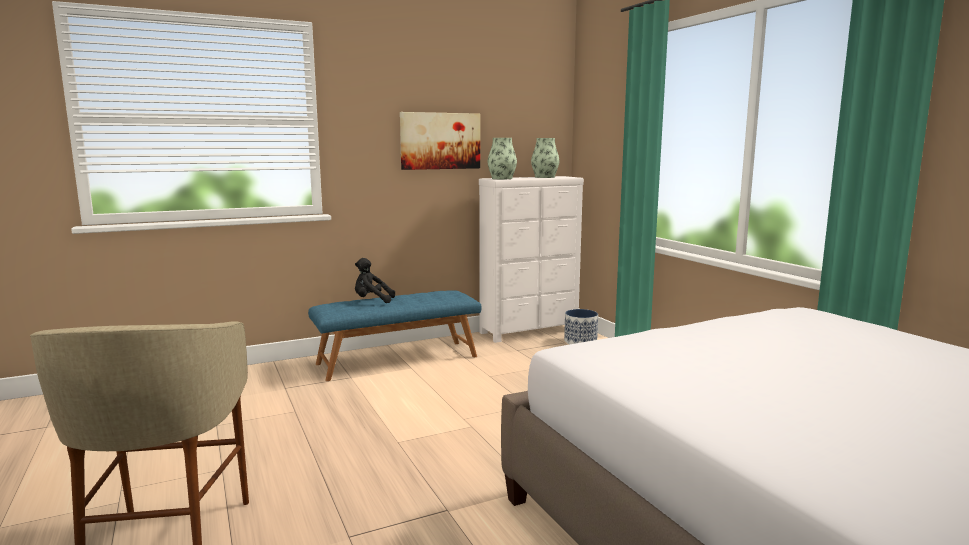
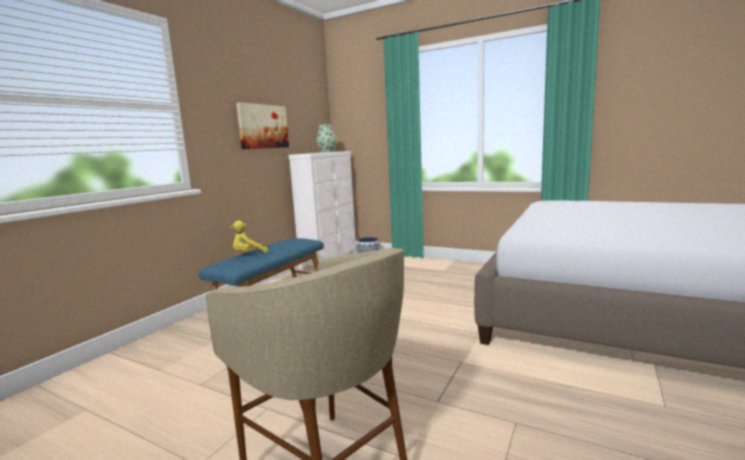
camera: 35 degrees left, 0 degrees up
black plush toy [355,258,395,303] -> yellow plush toy [231,221,268,253]
vase [487,138,517,179] -> none

